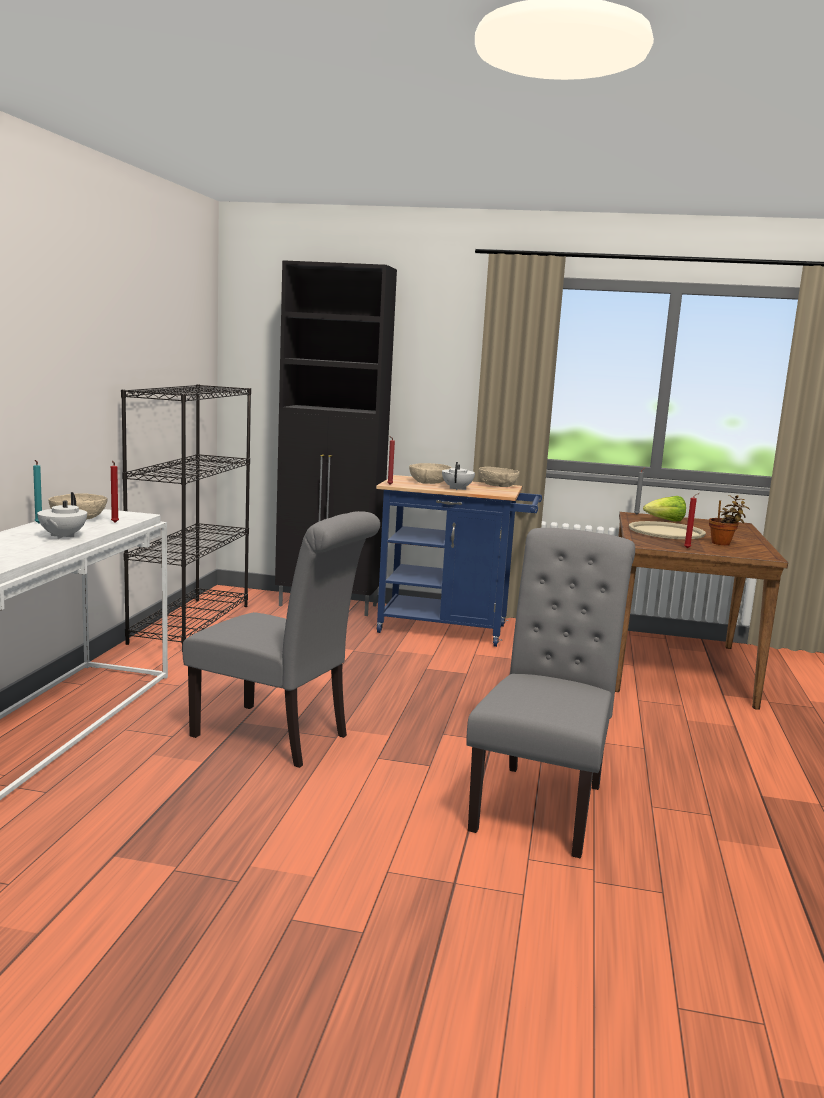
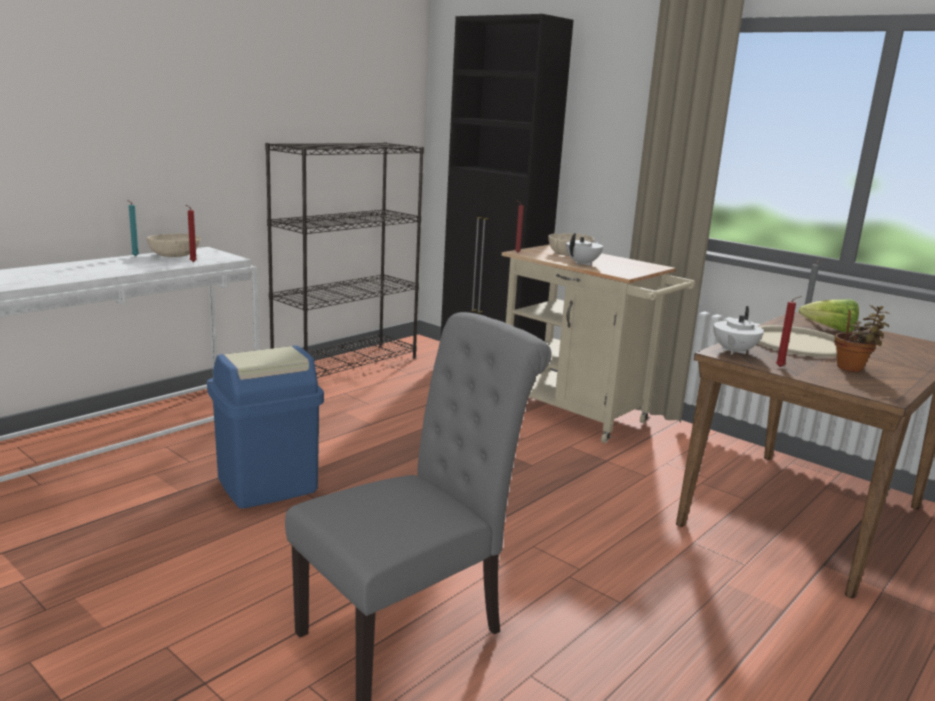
camera: 30 degrees right, 5 degrees up
white teapot [37,492,87,539] -> white teapot moved to [713,306,764,355]
grey chair [182,511,380,768] -> blue trash can [207,345,324,508]
blue cart [376,475,542,647] -> beige cart [502,244,695,443]
beige bowl [479,467,519,487] -> none

